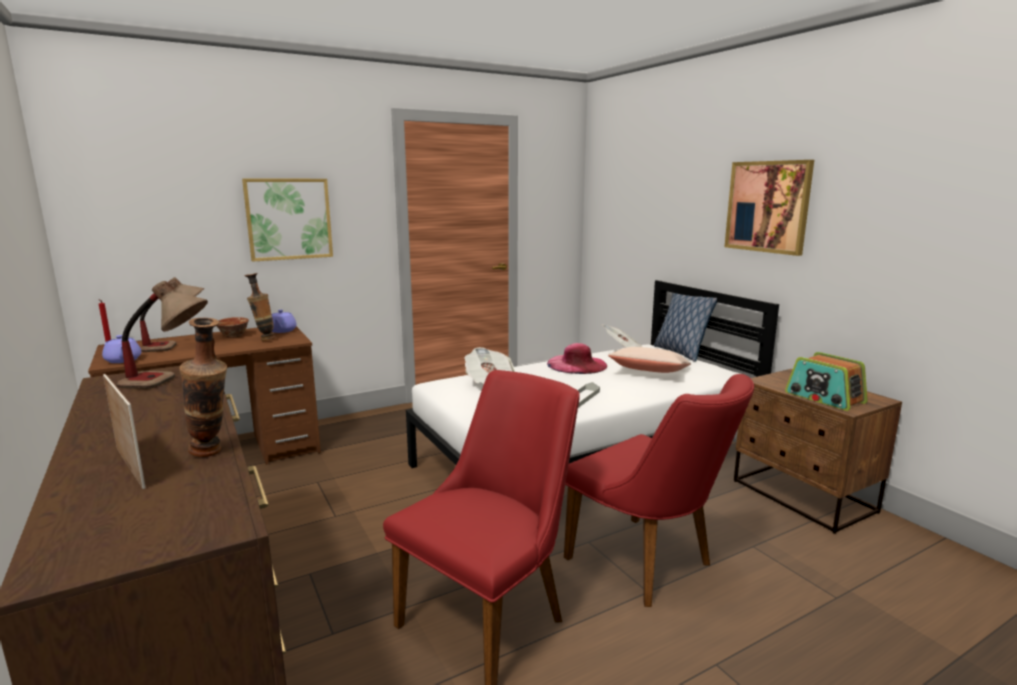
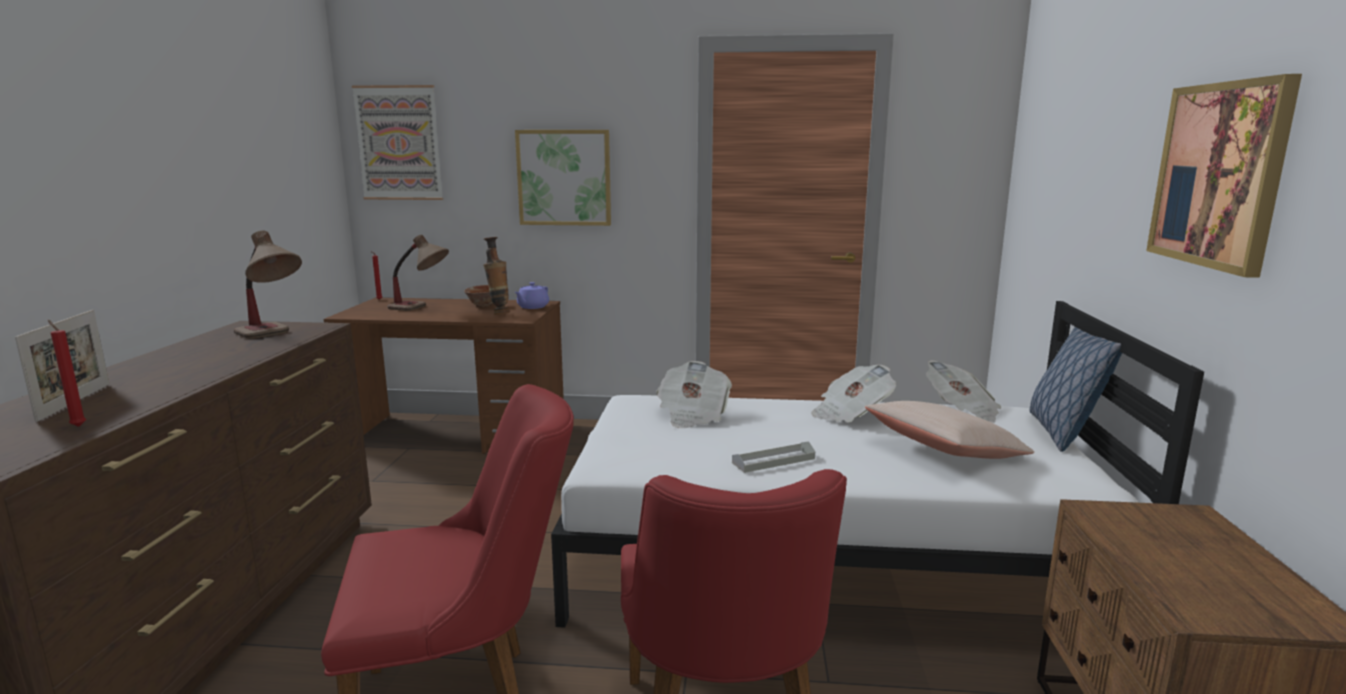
camera: 35 degrees right, 0 degrees up
purple teapot [102,335,141,363] -> none
vase [179,318,227,457] -> none
pink hat [547,343,607,374] -> newspaper [811,365,896,423]
radio [785,352,867,411] -> none
none -> red candle [48,320,86,427]
none -> picture [352,85,443,200]

